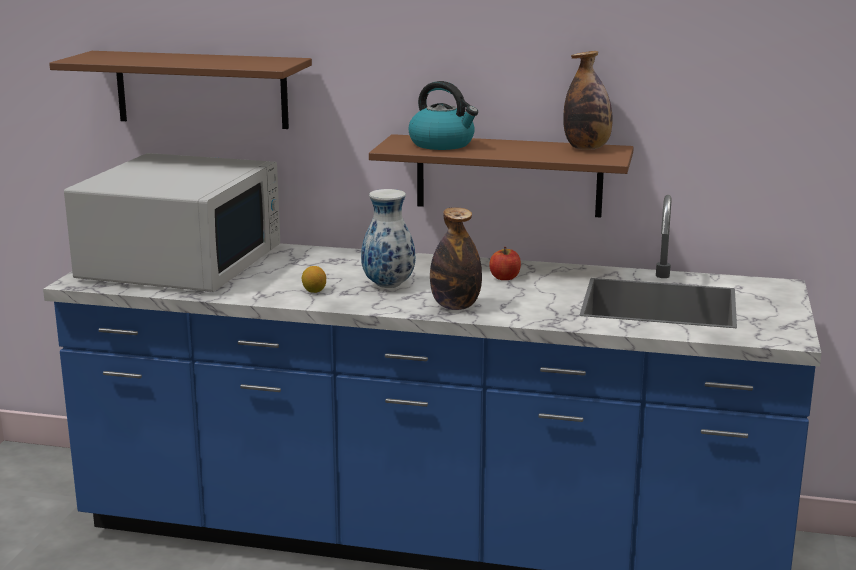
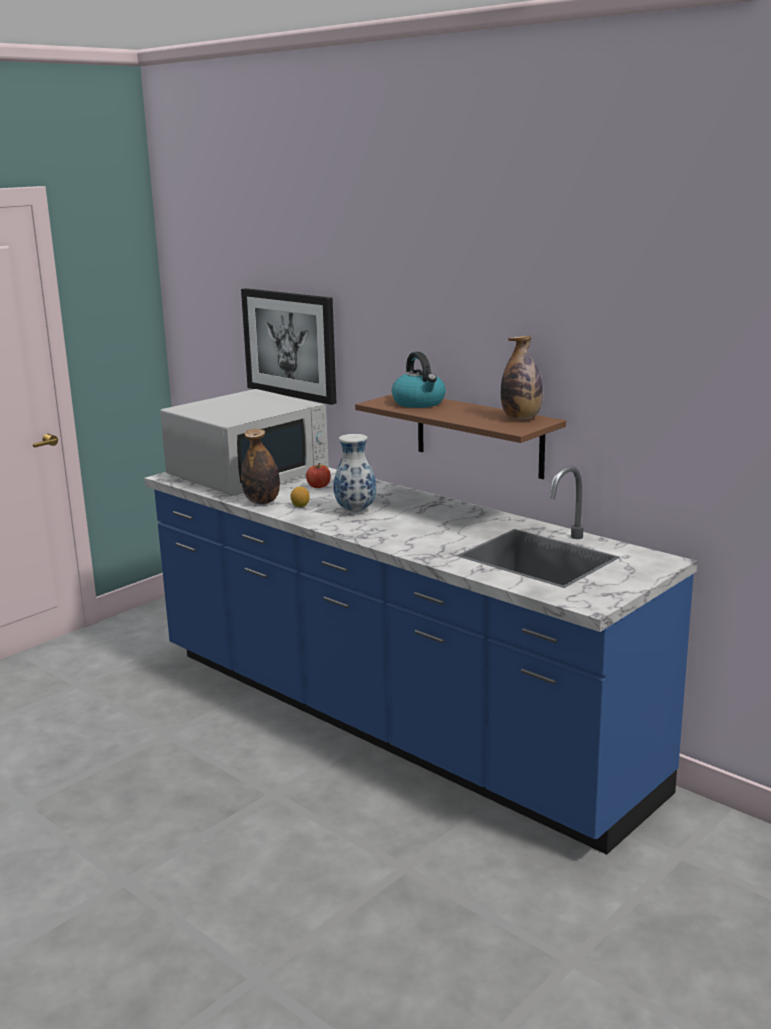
camera: 30 degrees right, 0 degrees up
brown shelf [49,51,312,129] -> picture [241,288,336,405]
bottle [430,208,482,310] -> bottle moved to [241,429,280,504]
apple [489,247,521,280] -> apple moved to [306,463,331,488]

